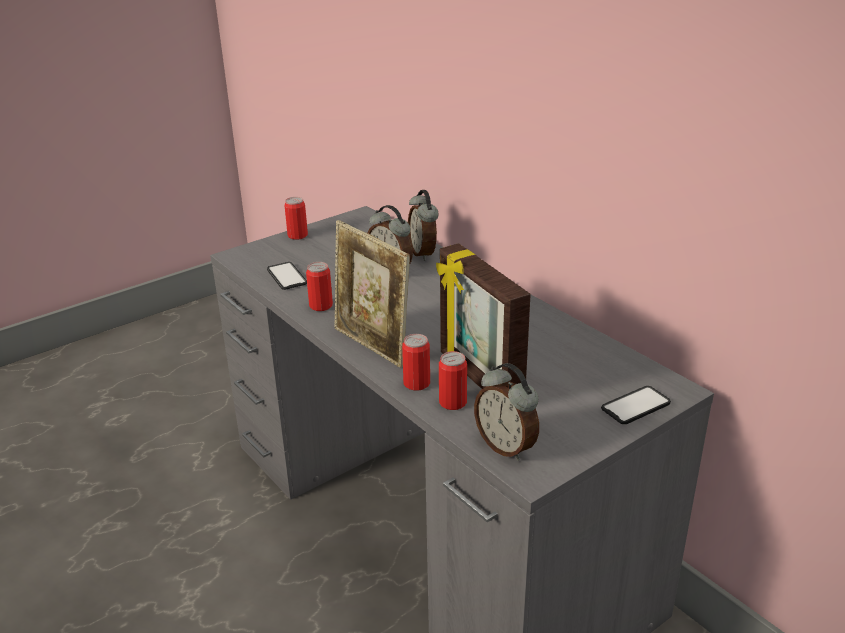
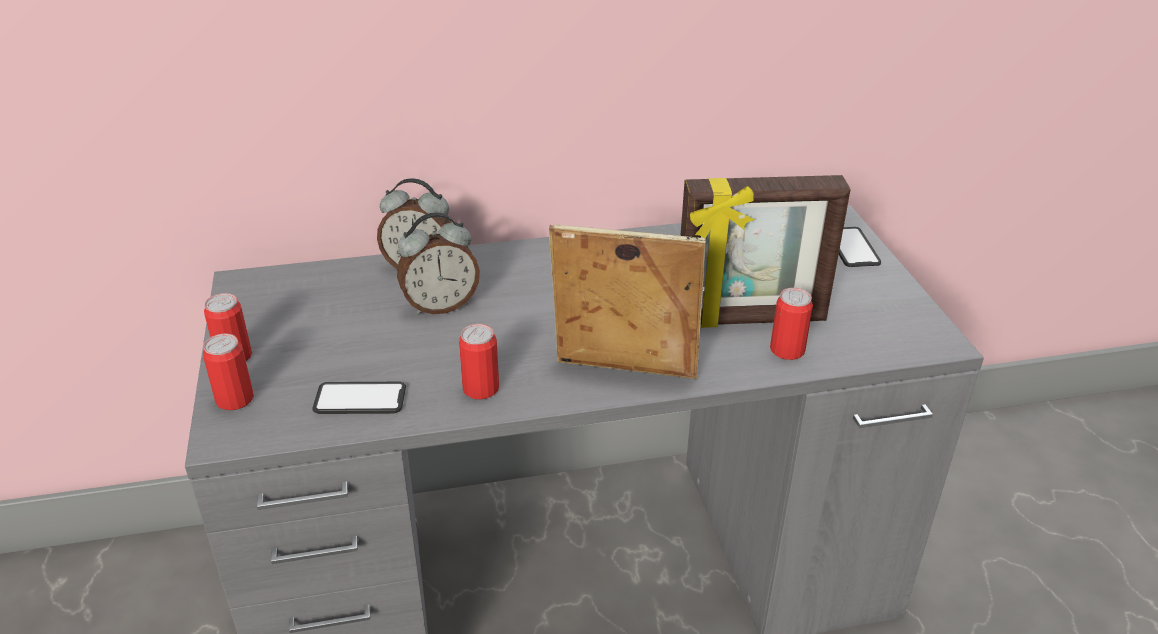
camera: 65 degrees left, 5 degrees up
picture frame [334,220,410,368] -> picture frame turned 150 degrees counterclockwise [549,224,706,379]
can [402,334,430,391] -> can moved to [203,334,254,410]
alarm clock [474,363,539,461] -> none

